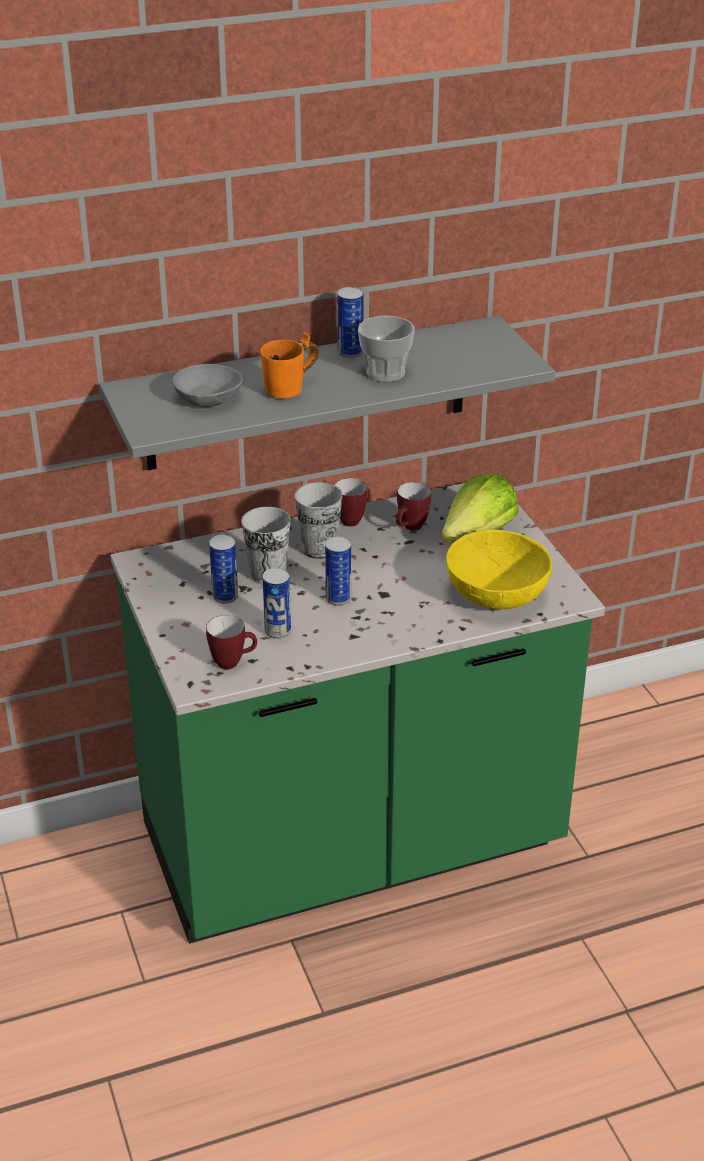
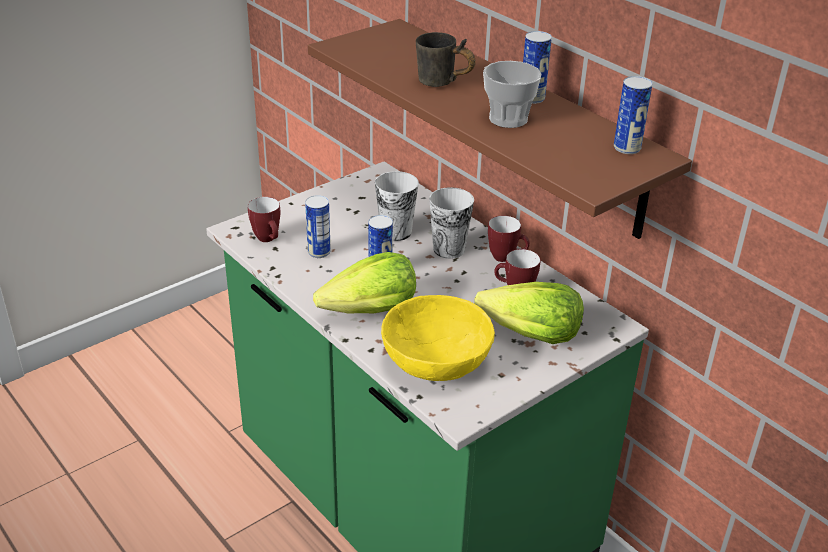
camera: 70 degrees right, 0 degrees up
grey shelf [99,316,555,470] -> brown shelf [308,19,692,239]
grey bowl [172,364,243,407] -> none
can [209,535,238,604] -> can moved to [614,76,652,154]
orange mug [260,332,319,398] -> grey mug [416,32,476,87]
none -> lettuce [313,252,416,314]

